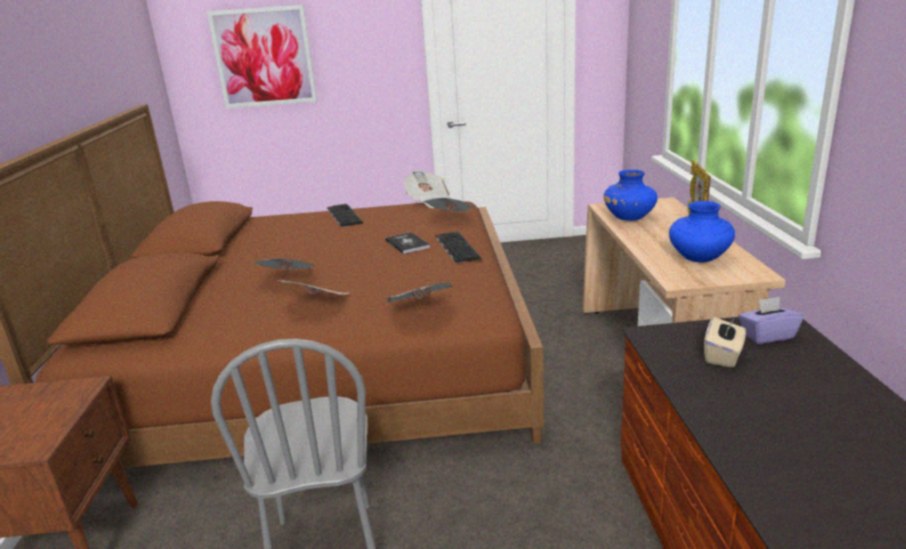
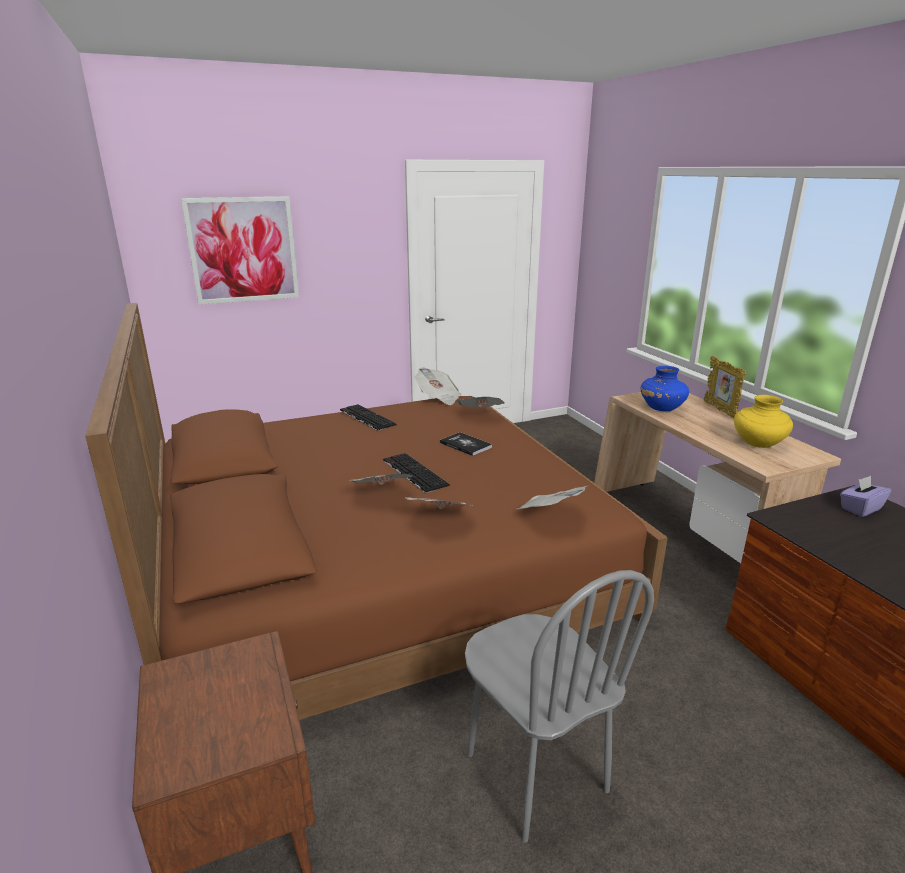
camera: 20 degrees left, 0 degrees up
keyboard [436,231,481,263] -> keyboard moved to [383,453,450,493]
blue vase [669,201,735,262] -> yellow vase [734,395,793,448]
beige tissue box [704,317,746,368] -> none

